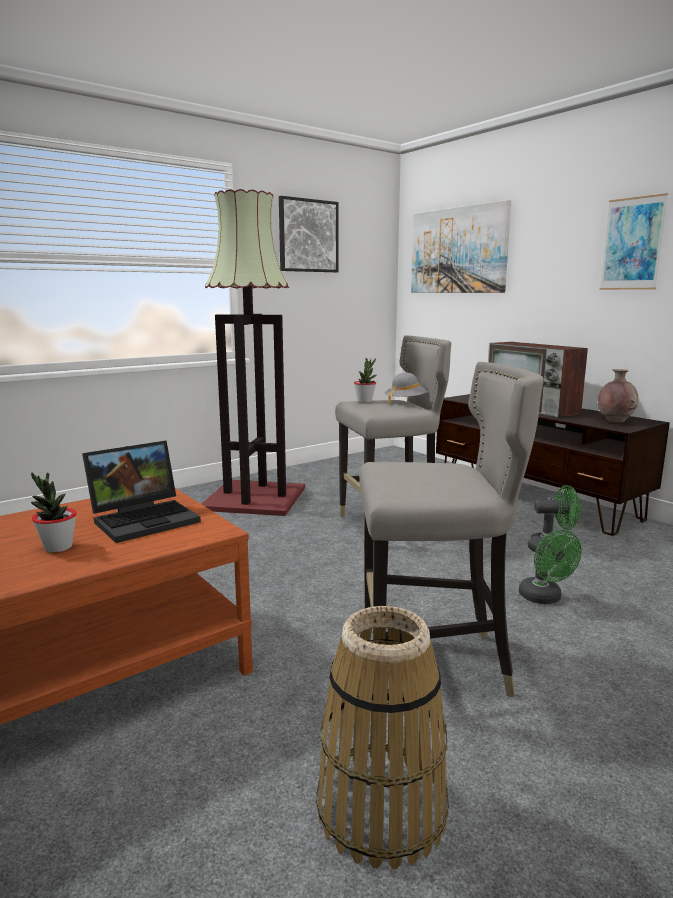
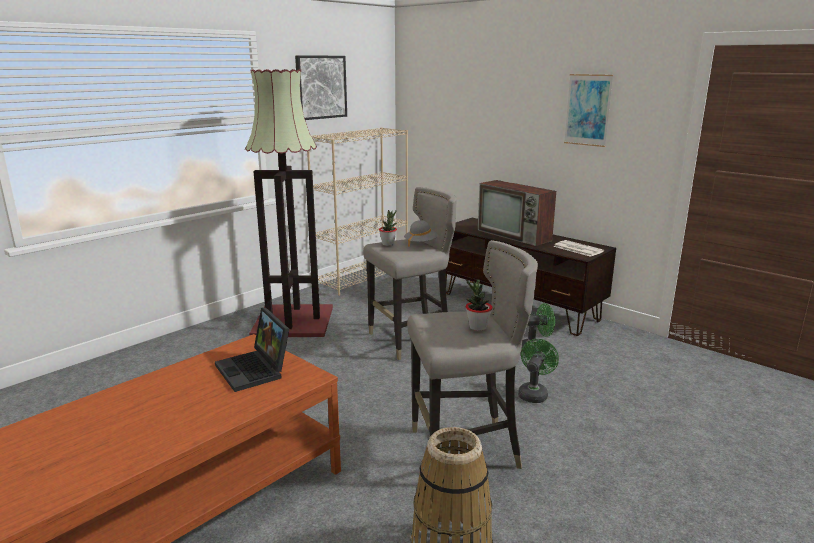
camera: 10 degrees left, 5 degrees up
potted plant [31,472,77,553] -> potted plant moved to [466,279,493,331]
laptop [82,440,201,543] -> laptop turned 105 degrees clockwise [215,308,289,392]
picture [411,200,511,293] -> none
green fan [519,530,582,604] -> green fan turned 120 degrees counterclockwise [518,339,559,403]
brown vase [598,369,638,423] -> newspaper [553,240,604,257]
none -> beige bookcase [307,127,408,296]

